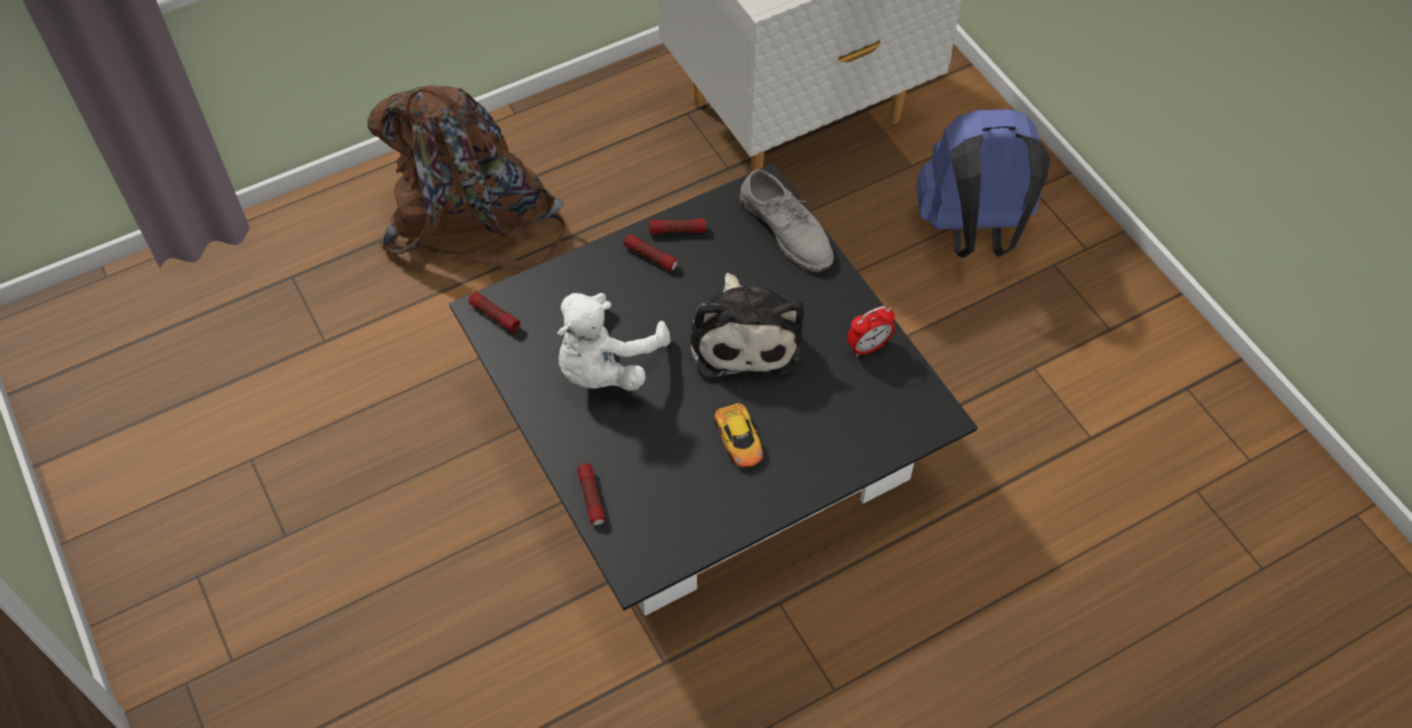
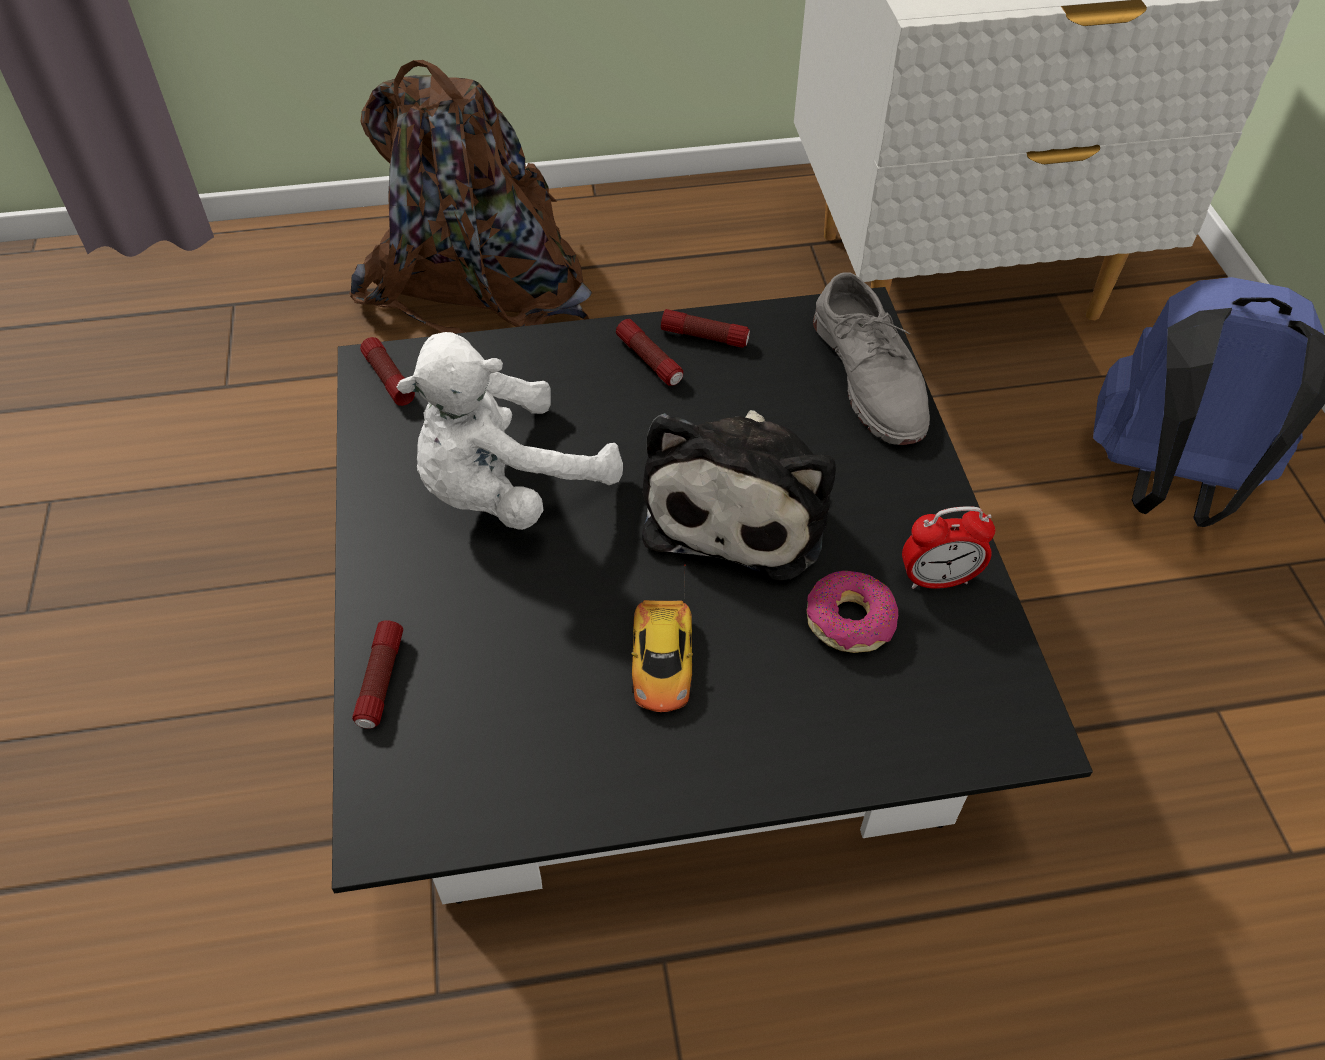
camera: 20 degrees right, 5 degrees down
none -> donut [806,571,898,653]

